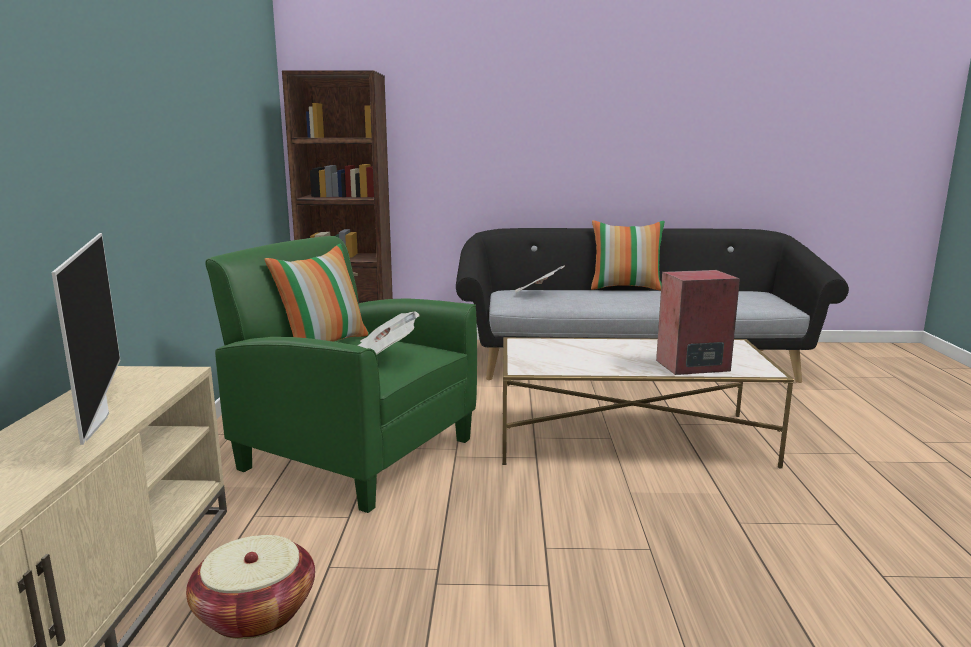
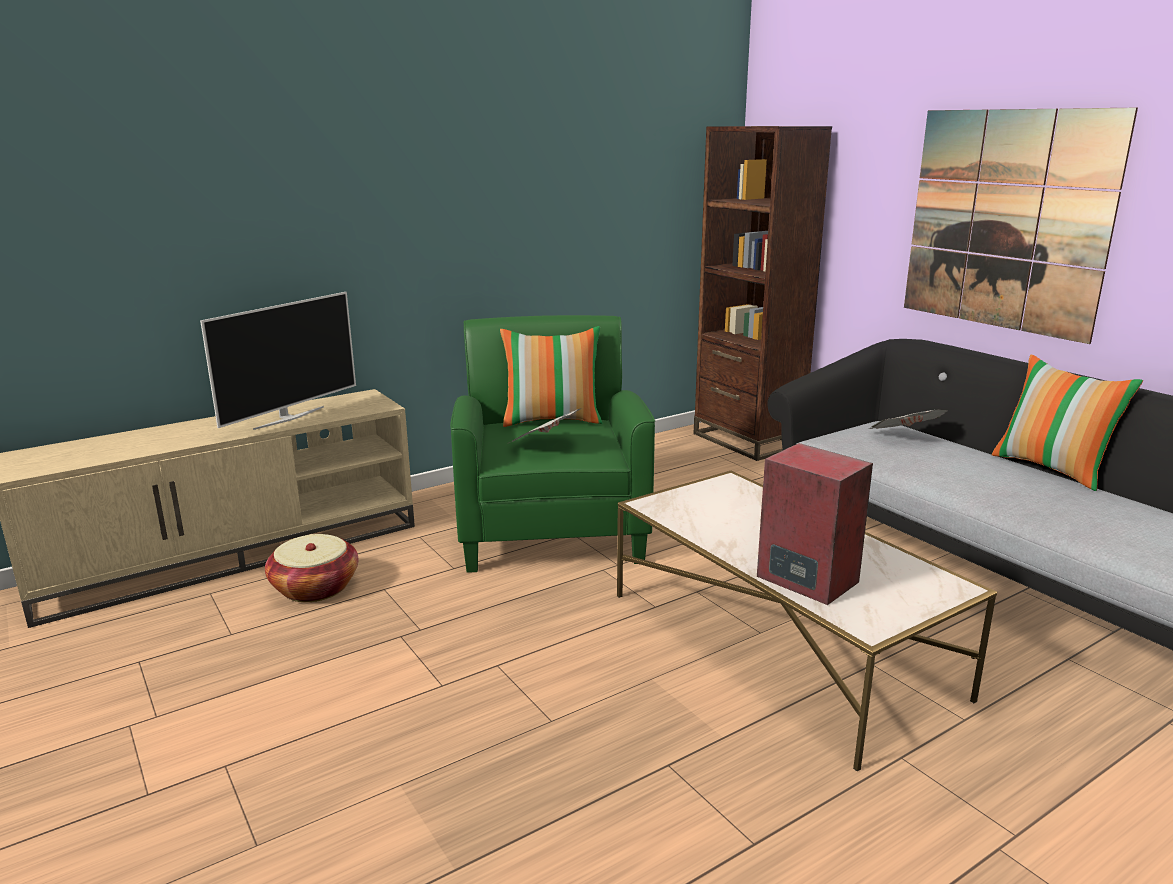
camera: 55 degrees right, 5 degrees up
none -> picture [904,108,1138,344]

